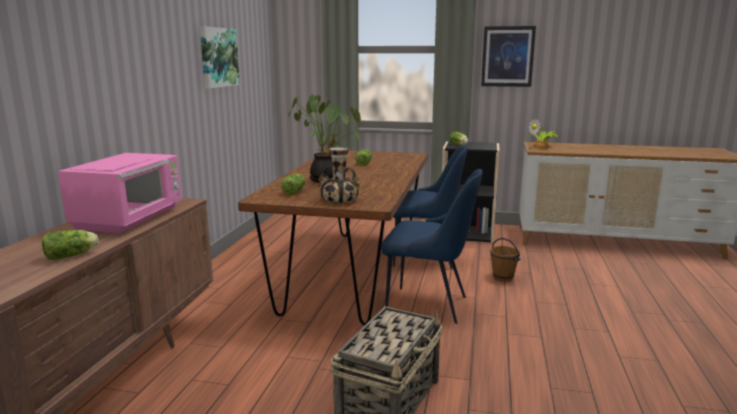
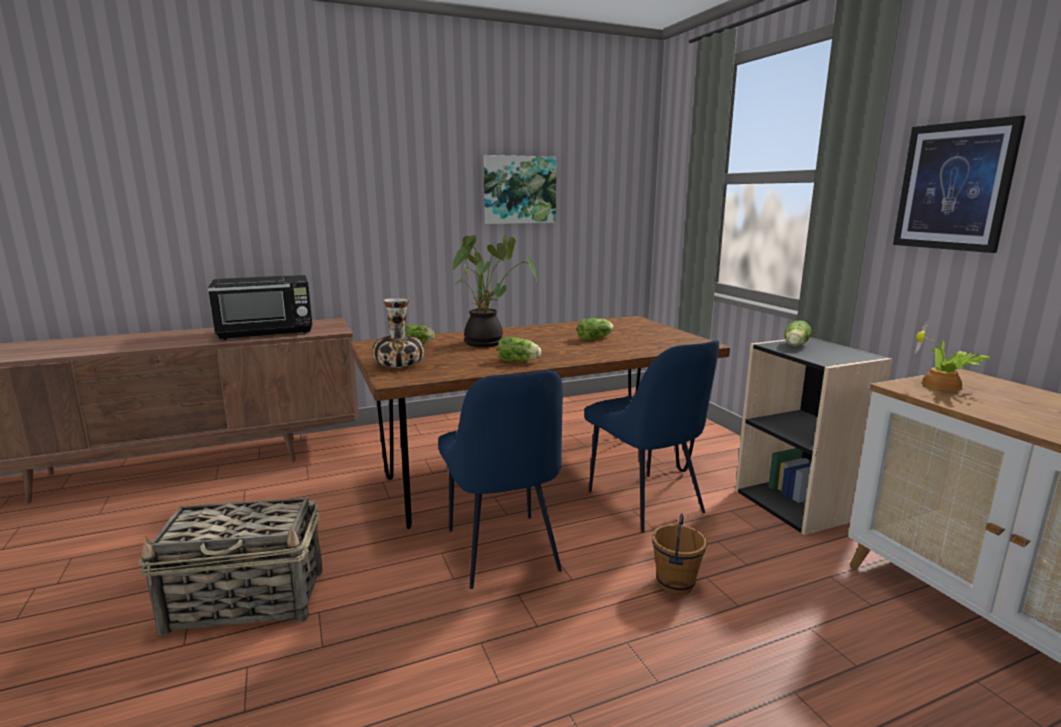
camera: 55 degrees right, 0 degrees up
lettuce [42,230,98,260] -> lettuce moved to [497,337,541,361]
pink microwave [58,153,182,234] -> black microwave [208,275,312,340]

